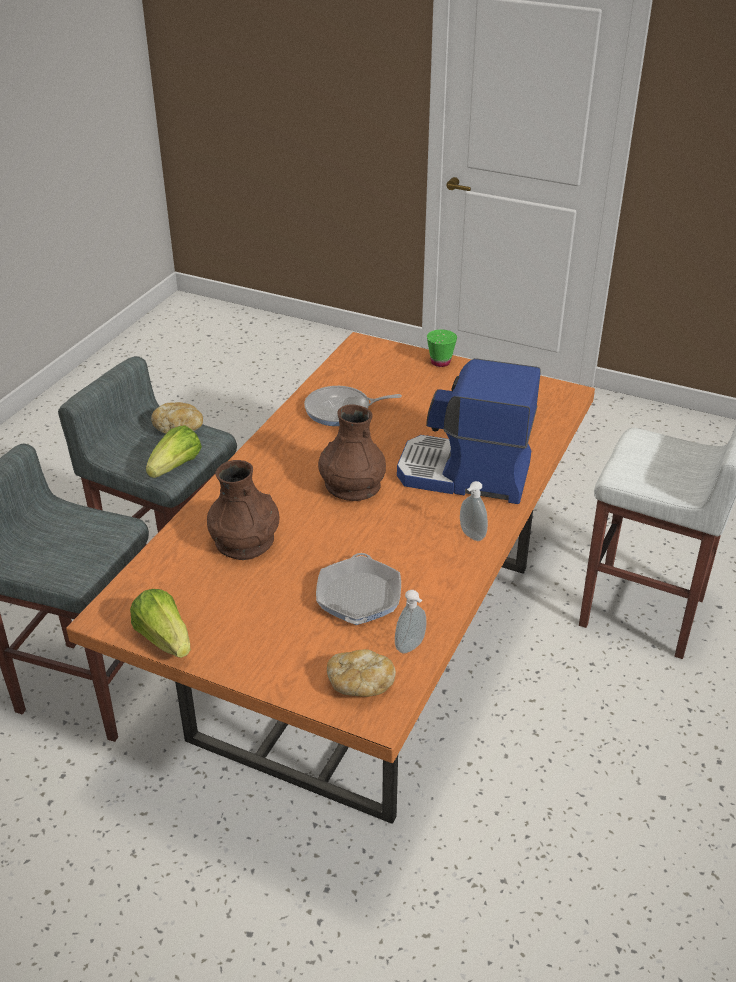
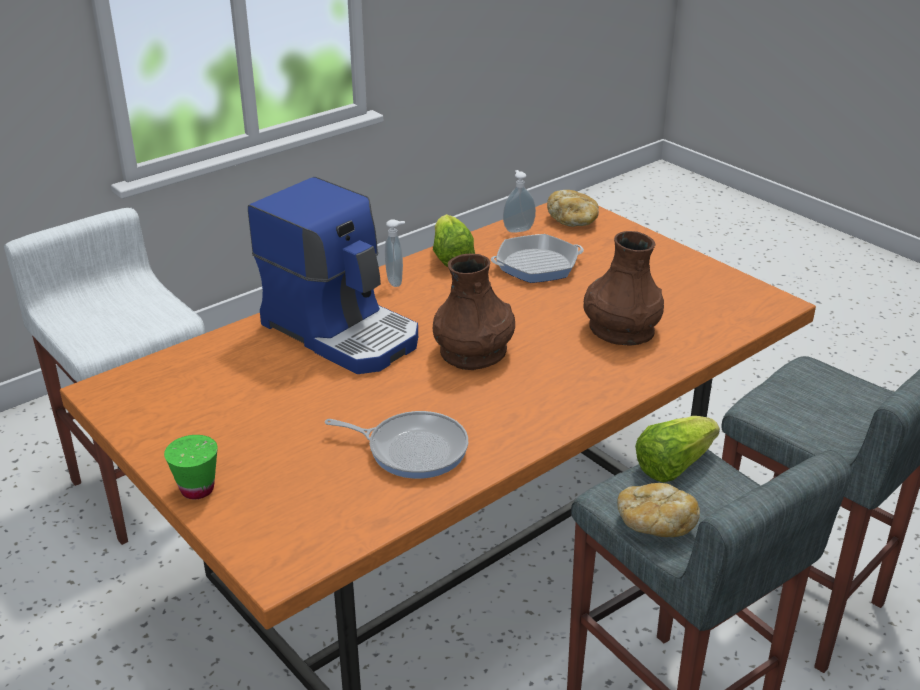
camera: 155 degrees left, 5 degrees down
lettuce [130,589,191,658] -> lettuce moved to [433,214,475,267]
frying pan [316,553,401,625] -> frying pan turned 45 degrees clockwise [491,234,584,283]

